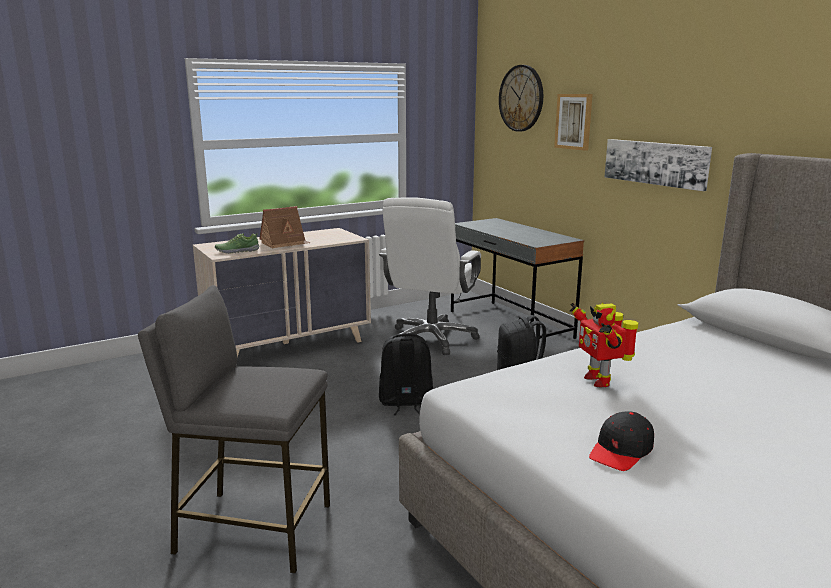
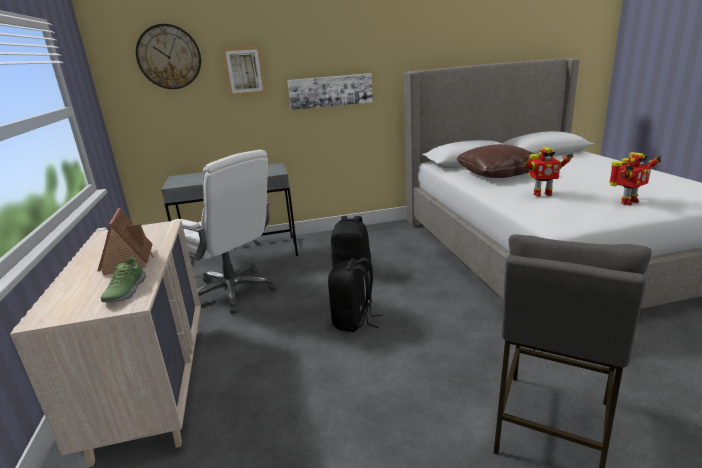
camera: 70 degrees left, 5 degrees up
black cap [589,411,654,471] -> toy robot [609,152,661,205]
none -> brown pillow [456,144,540,178]

